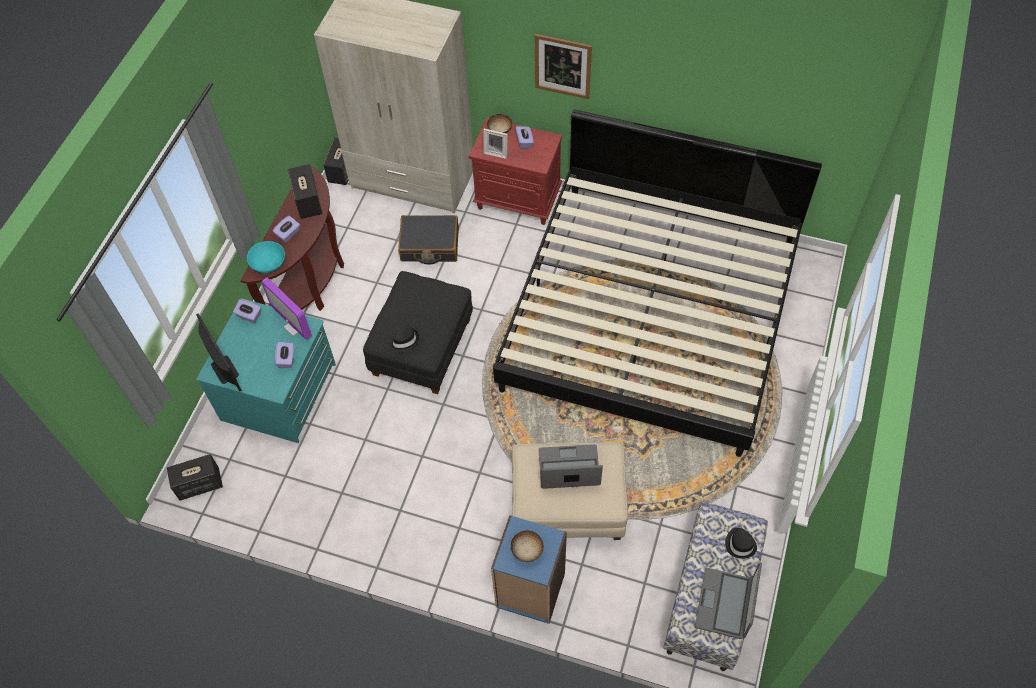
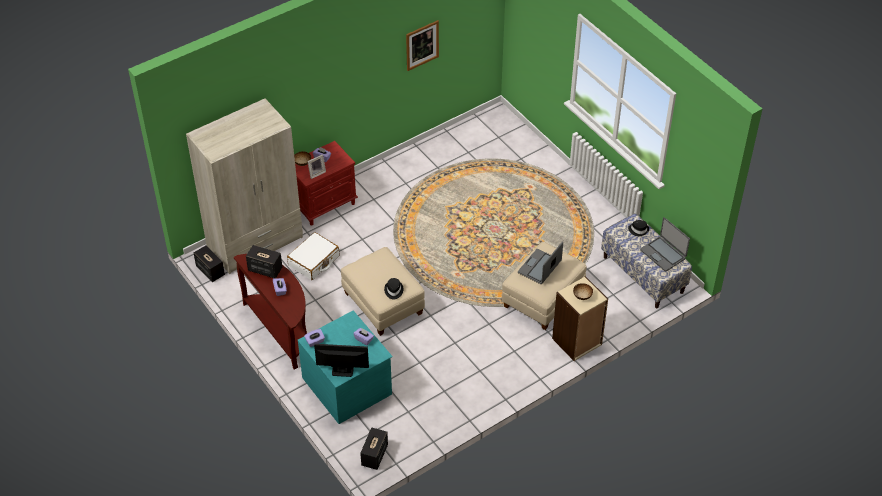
camera: 55 degrees left, 10 degrees down
turquoise bowl [247,241,285,273] -> none
monitor [261,278,312,339] -> none
black ottoman [363,271,473,394] -> beige ottoman [341,247,425,336]
black suitcase [398,215,459,264] -> white suitcase [287,232,339,280]
blue bookcase [491,515,567,624] -> beige bookcase [552,276,608,361]
bed [493,109,822,457] -> none
picture [535,34,592,99] -> picture moved to [406,20,439,71]

